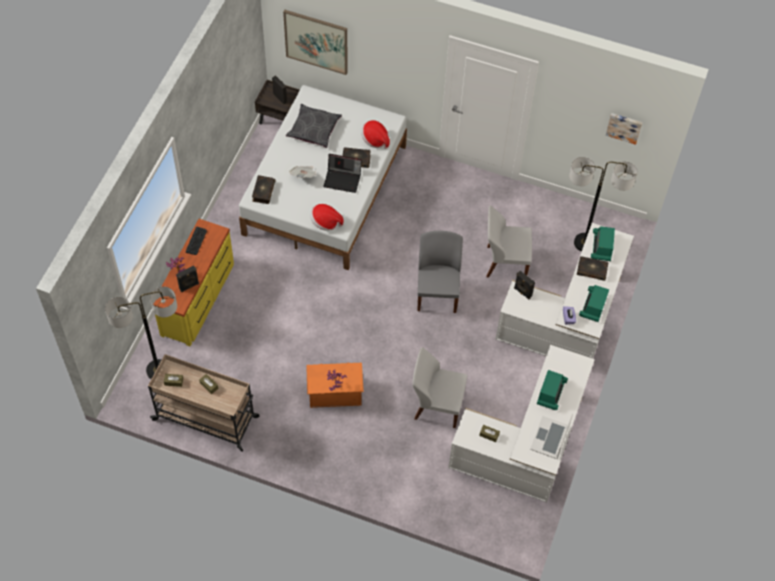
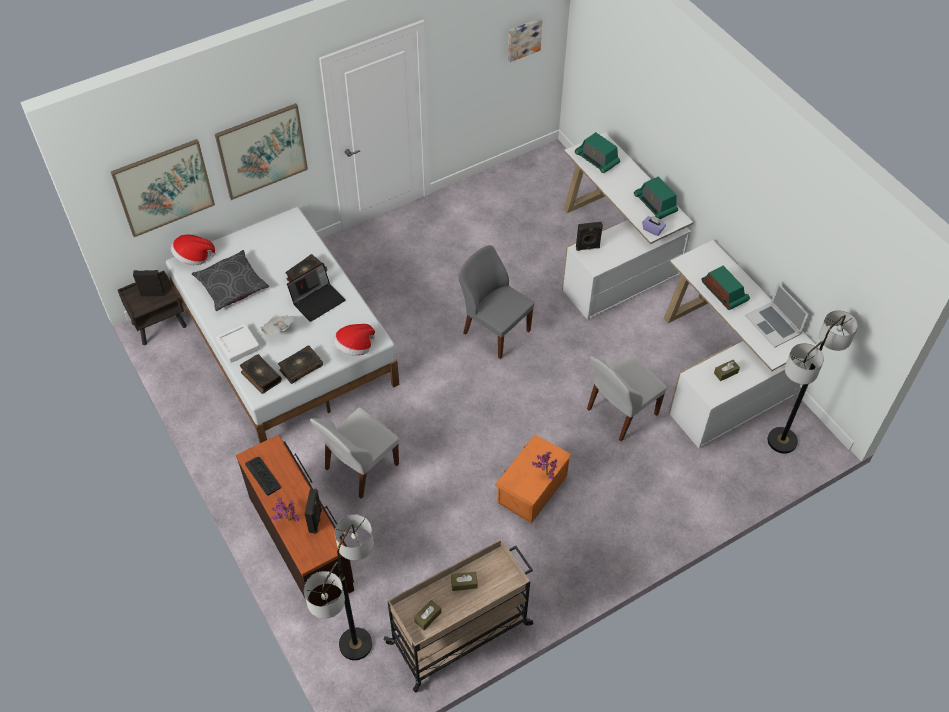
camera: 50 degrees left, 5 degrees down
yellow dresser [153,219,234,346] -> brown dresser [236,435,354,606]
hat [361,120,390,149] -> hat moved to [171,234,216,265]
white chair [487,205,532,278] -> white chair moved to [310,407,399,498]
floor lamp [569,157,637,251] -> floor lamp moved to [768,310,858,454]
book [577,256,608,281] -> book moved to [278,345,323,384]
none -> picture [215,103,308,200]
none -> white tray [216,323,260,363]

